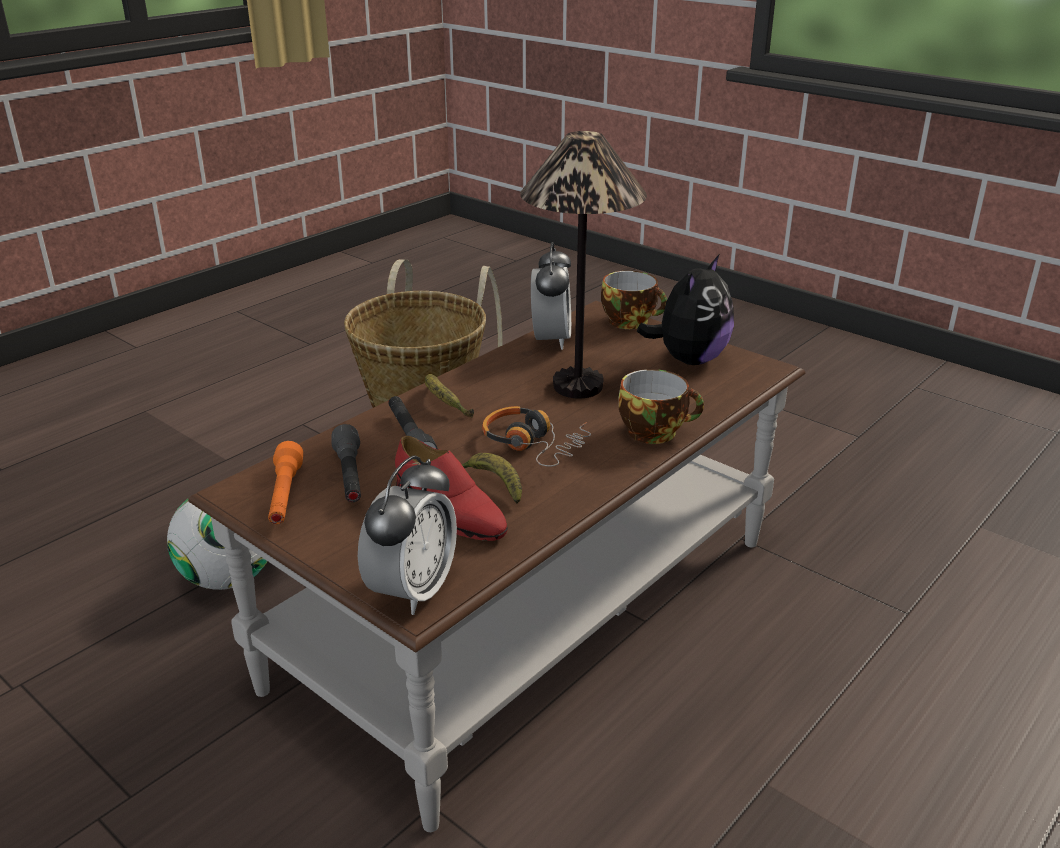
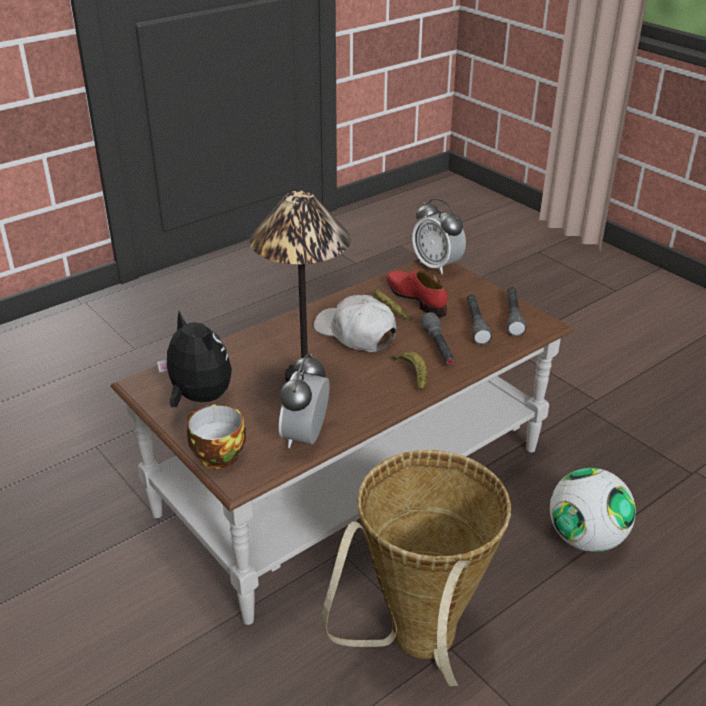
camera: 170 degrees left, 5 degrees up
orange flashlight [268,441,303,524] -> grey flashlight [507,287,526,336]
alarm clock [358,455,457,615] -> alarm clock turned 75 degrees counterclockwise [412,198,466,274]
headphones [482,406,591,467] -> white cap [314,295,397,352]
cup [618,369,704,444] -> none
plush toy [637,255,734,365] -> plush toy turned 90 degrees clockwise [157,311,232,408]

